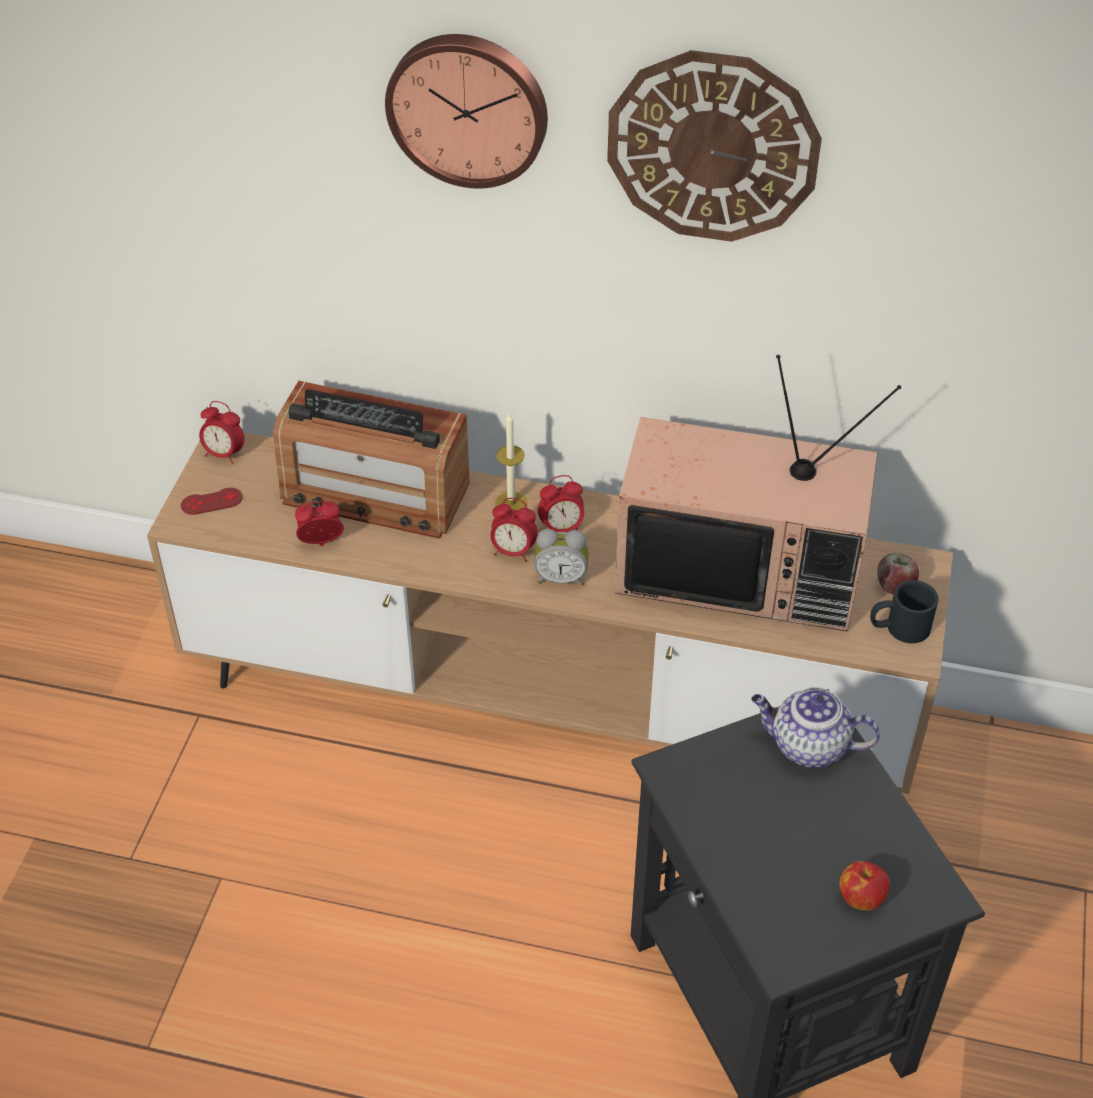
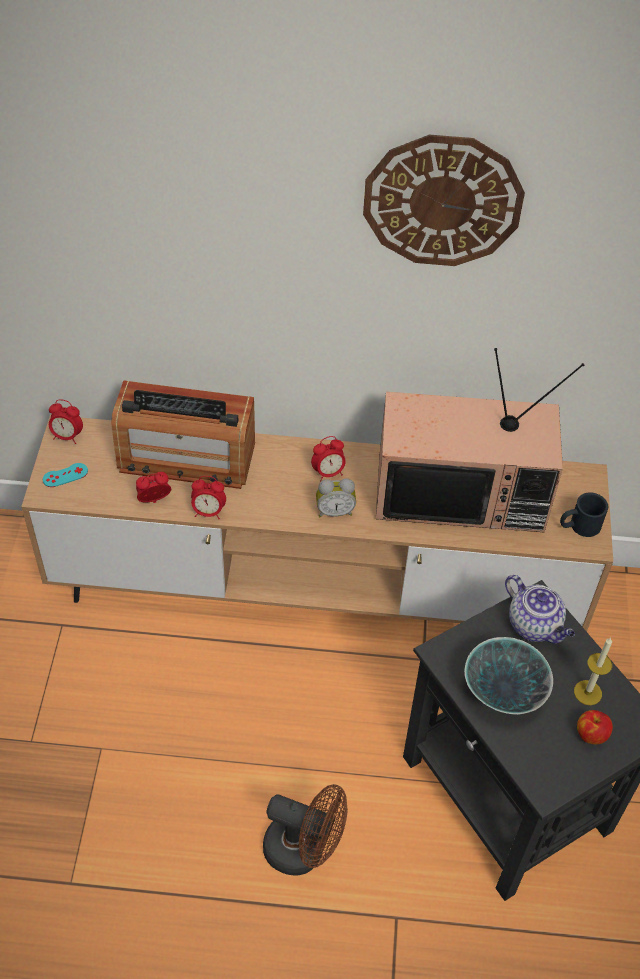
camera: 10 degrees left, 5 degrees up
red game controller [181,488,242,515] -> turquoise game controller [43,463,88,487]
wall clock [385,34,548,188] -> none
alarm clock [491,498,538,562] -> alarm clock moved to [191,476,226,519]
candle [495,412,528,511] -> candle moved to [574,638,612,705]
teapot [751,687,880,768] -> teapot turned 135 degrees counterclockwise [505,575,575,644]
apple [877,553,919,595] -> none
none -> brown fan [263,784,348,875]
none -> bowl [464,637,553,715]

